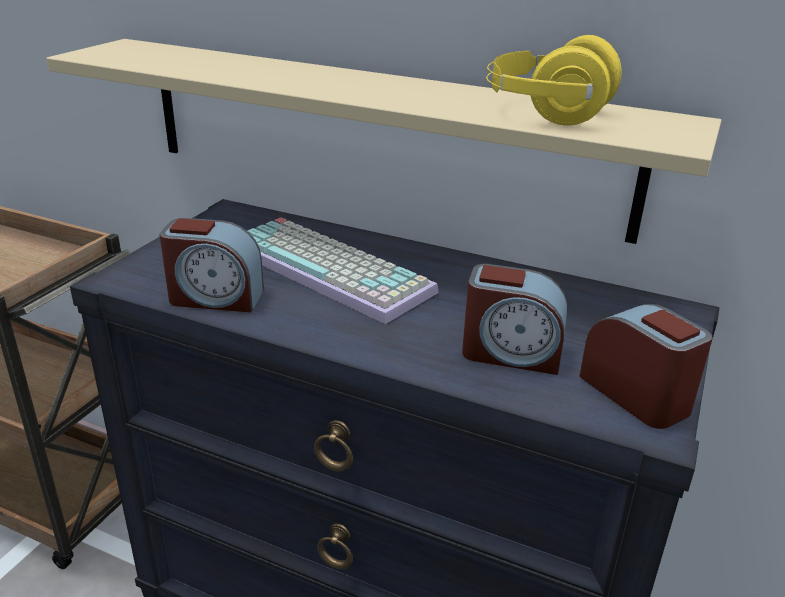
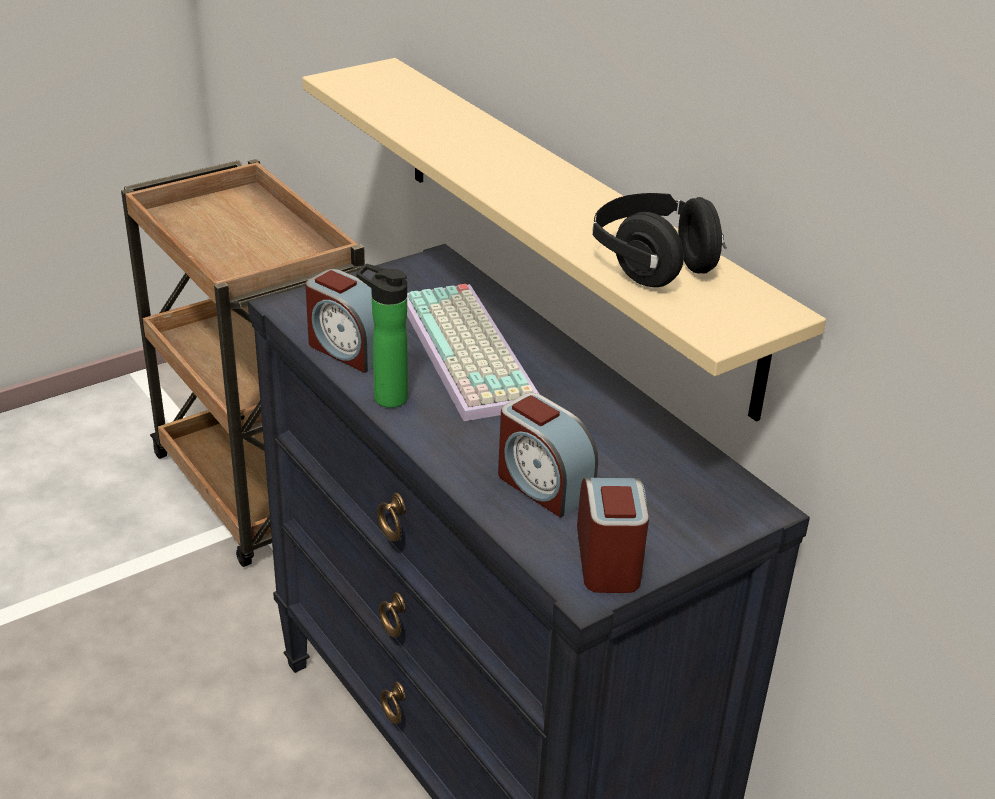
camera: 30 degrees right, 5 degrees up
yellow headphones [486,35,622,126] -> black headphones [592,193,727,287]
none -> bottle [356,264,408,408]

